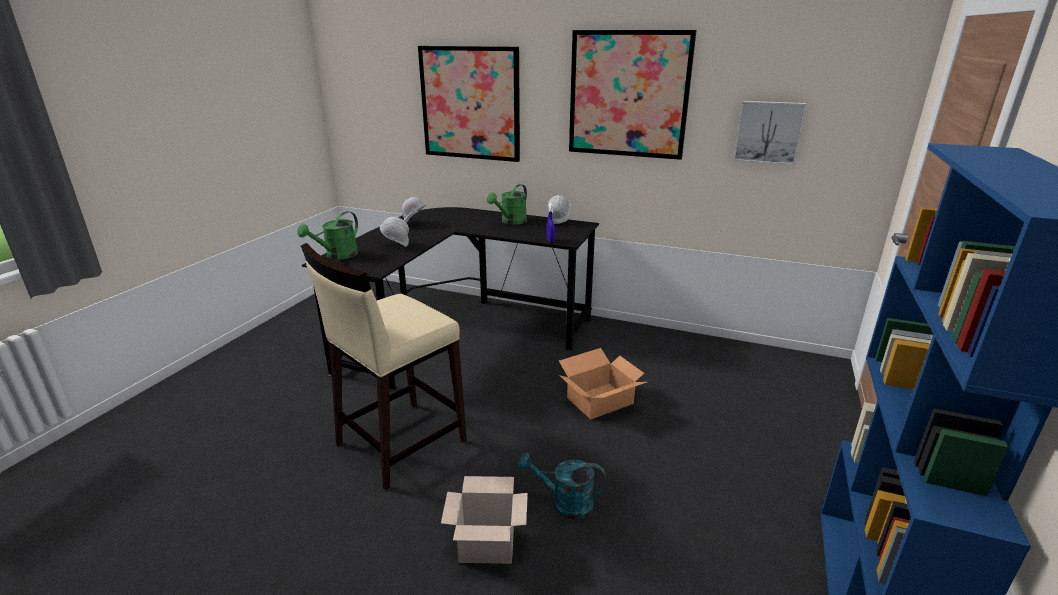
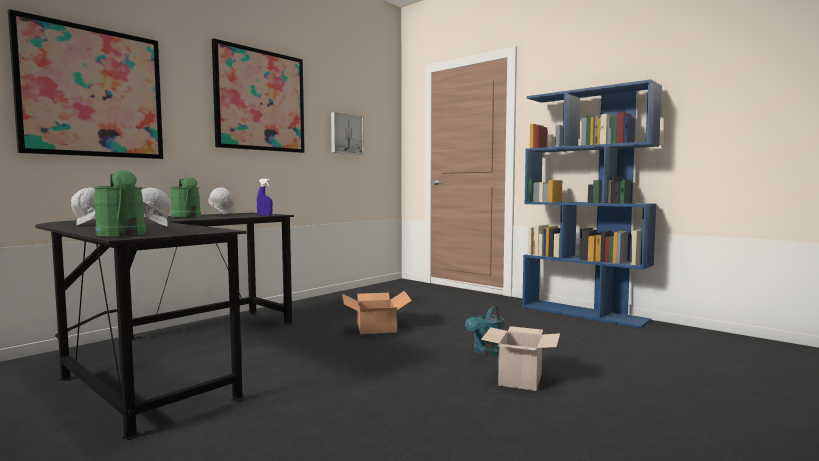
camera: 70 degrees left, 20 degrees down
beige stool [301,243,467,490] -> none

